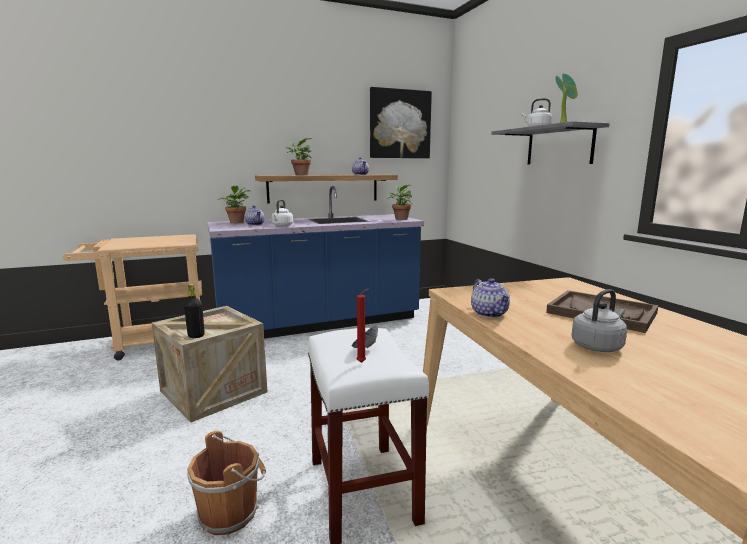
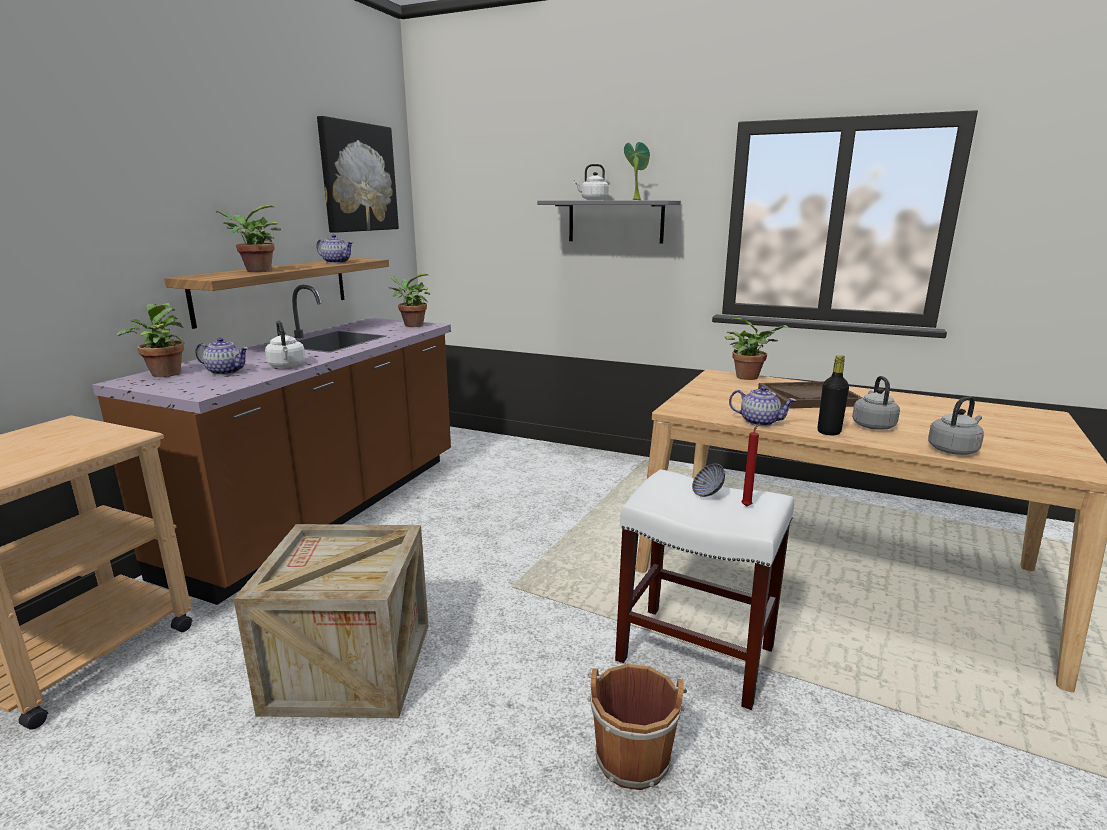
camera: 45 degrees left, 5 degrees up
black bottle [184,284,205,338] -> black bottle moved to [818,355,849,435]
blue counter [207,186,424,339] -> brown counter [92,285,451,605]
none -> potted plant [725,318,789,380]
none -> grey kettle [928,396,984,455]

